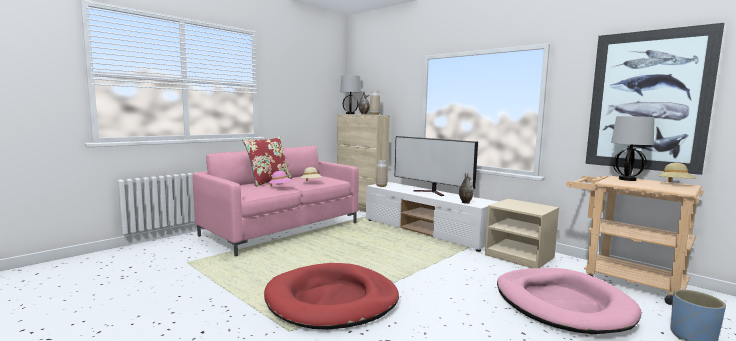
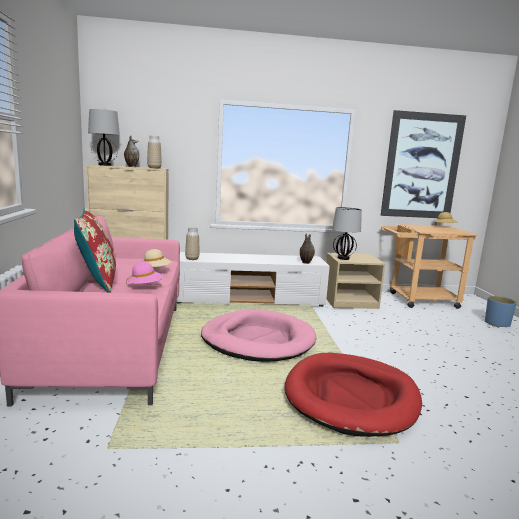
camera: 50 degrees left, 5 degrees up
television [395,136,478,196] -> none
pink dog bed [497,268,641,334] -> pink dog bed moved to [201,309,316,362]
table lamp [611,116,655,181] -> table lamp moved to [332,207,362,260]

